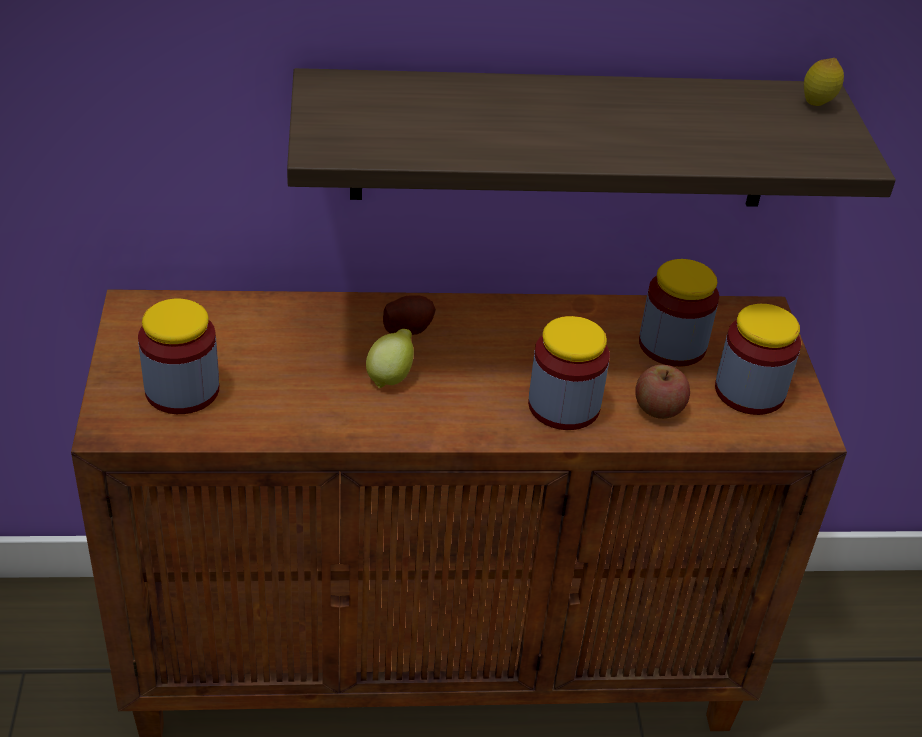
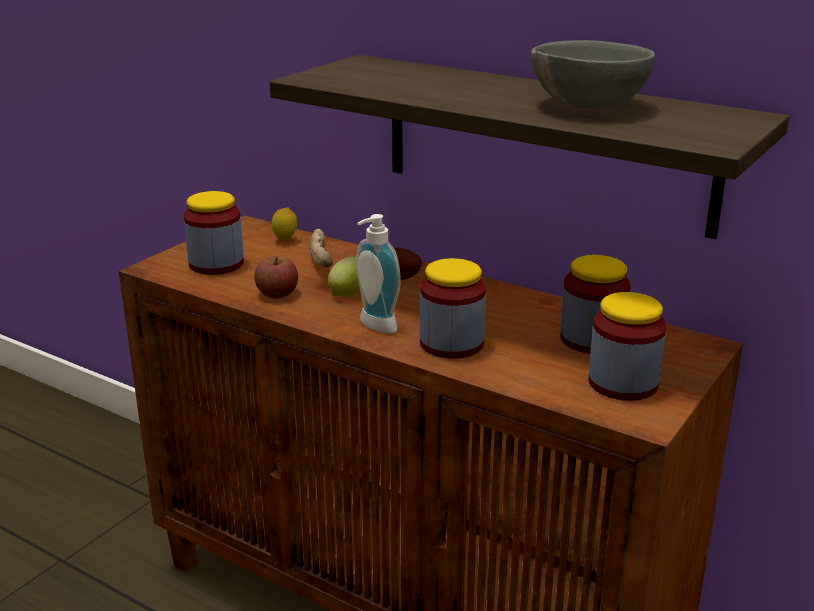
camera: 40 degrees right, 15 degrees down
apple [635,365,690,419] -> apple moved to [254,257,298,298]
lemon [804,58,844,106] -> lemon moved to [272,208,297,240]
none -> bread [310,229,333,267]
none -> soap dispenser [356,214,401,333]
none -> grey bowl [531,40,655,109]

